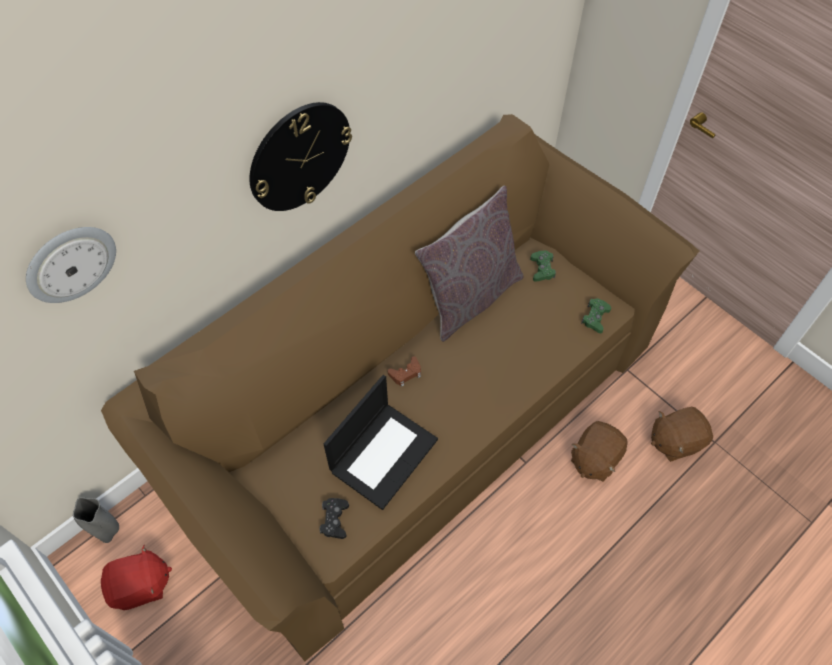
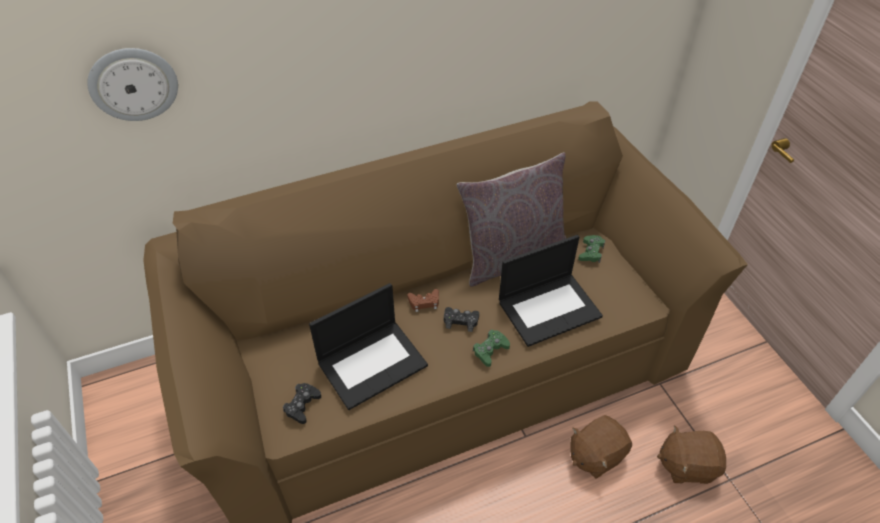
camera: 20 degrees right, 10 degrees down
grey vase [73,497,119,543] -> none
red plush toy [101,545,172,610] -> none
wall clock [249,102,352,211] -> none
green game controller [581,298,611,333] -> green game controller moved to [473,330,510,367]
none -> black game controller [444,307,479,332]
none -> laptop [499,235,603,347]

